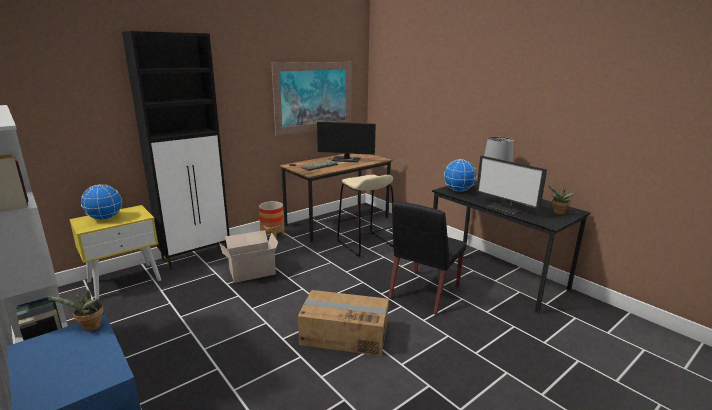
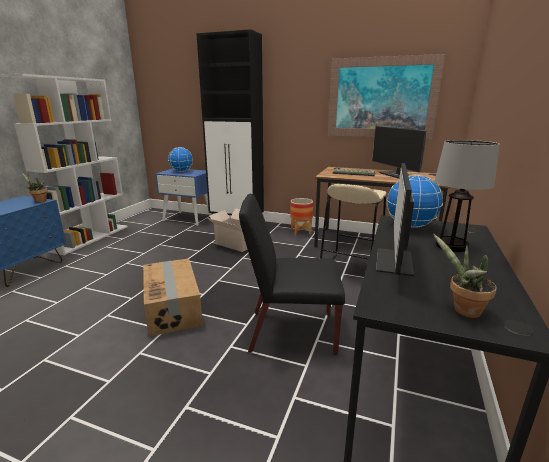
camera: 60 degrees right, 0 degrees up
yellow nightstand [69,205,161,300] -> blue nightstand [155,169,211,226]

